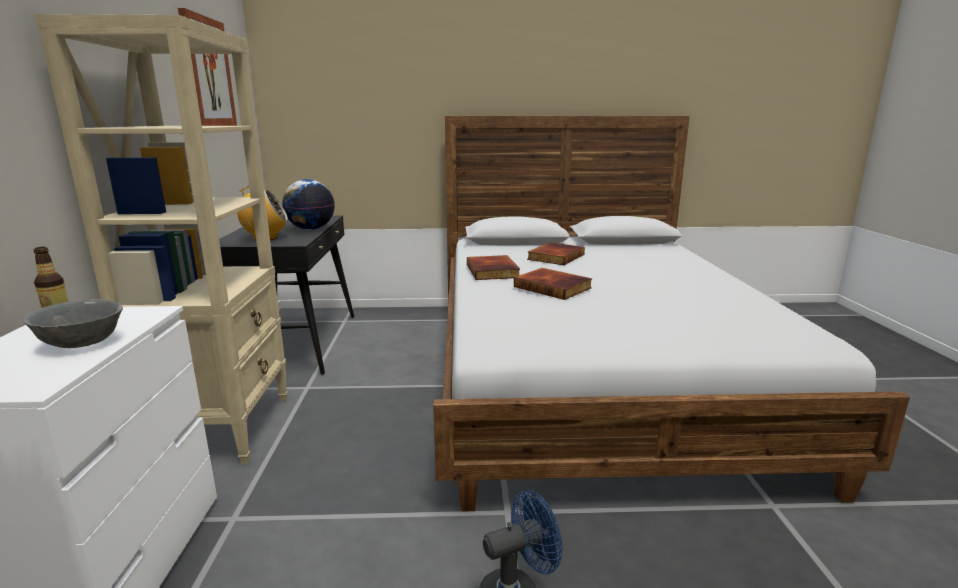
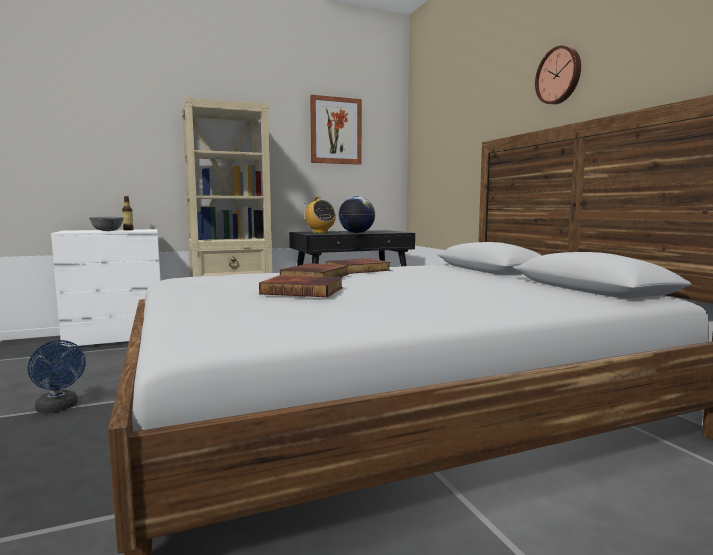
camera: 70 degrees right, 10 degrees down
book [527,242,585,265] -> book moved to [259,275,343,297]
none -> wall clock [535,45,581,105]

